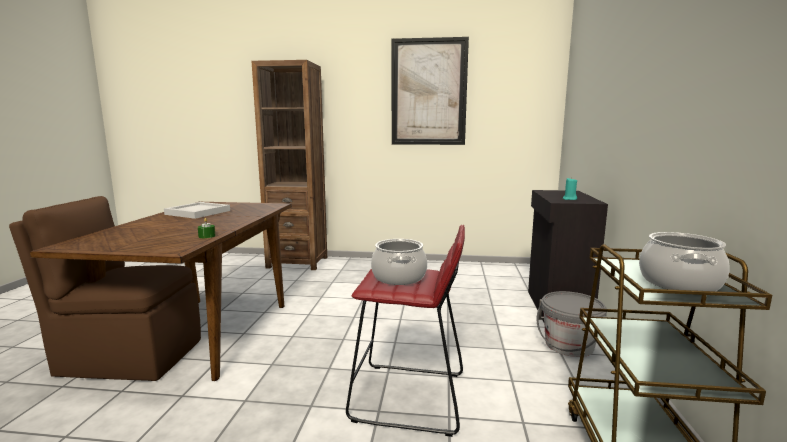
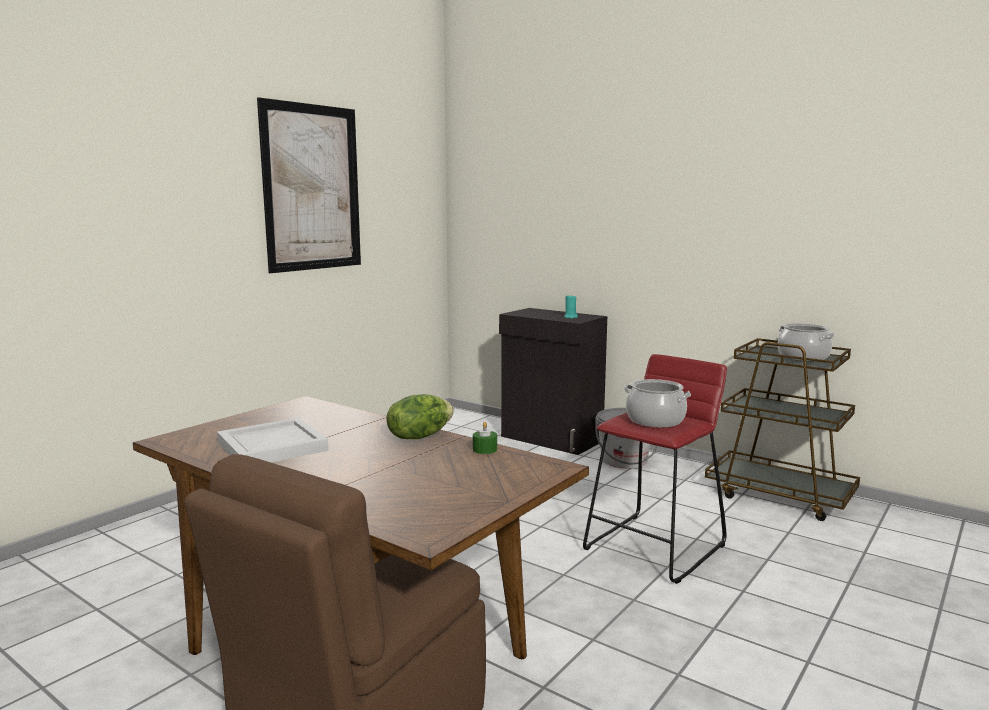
camera: 60 degrees left, 0 degrees up
brown bookcase [251,60,327,270] -> none
none -> lettuce [386,394,454,439]

